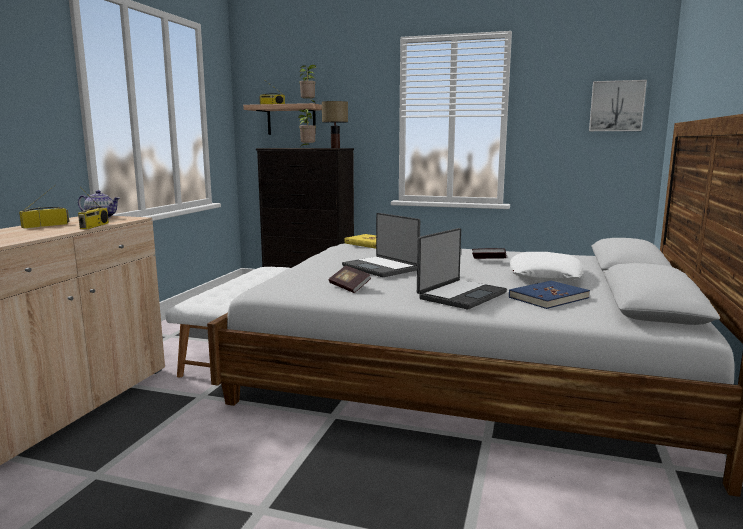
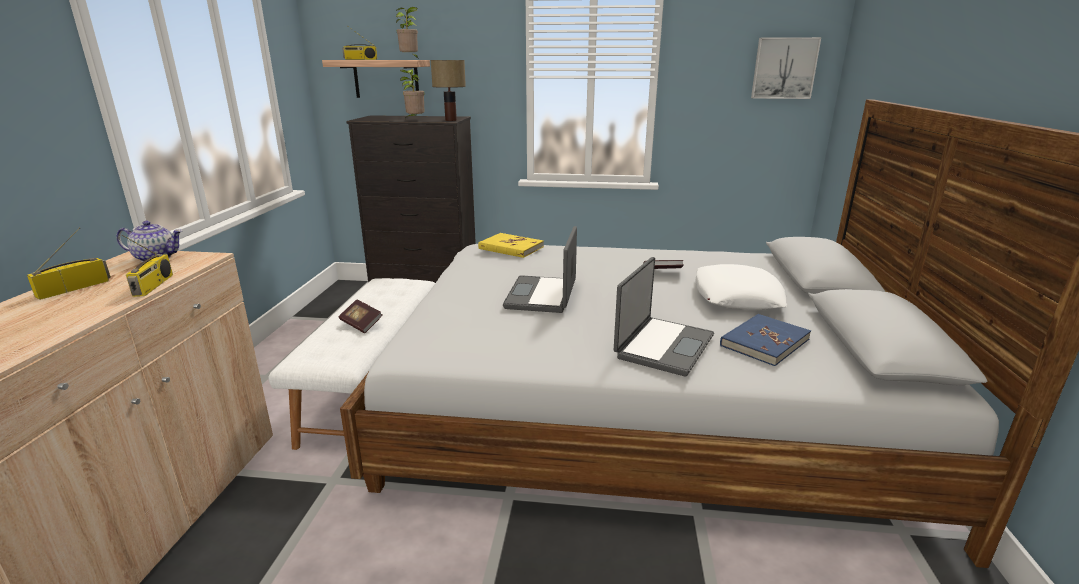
camera: 10 degrees left, 10 degrees up
book [329,266,371,293] -> book moved to [338,300,382,333]
laptop [342,213,420,277] -> laptop turned 60 degrees clockwise [503,226,577,313]

